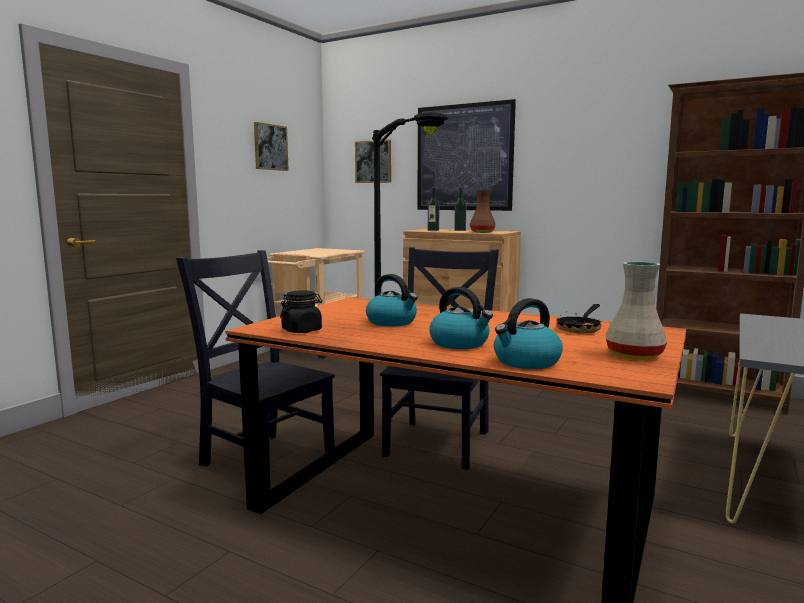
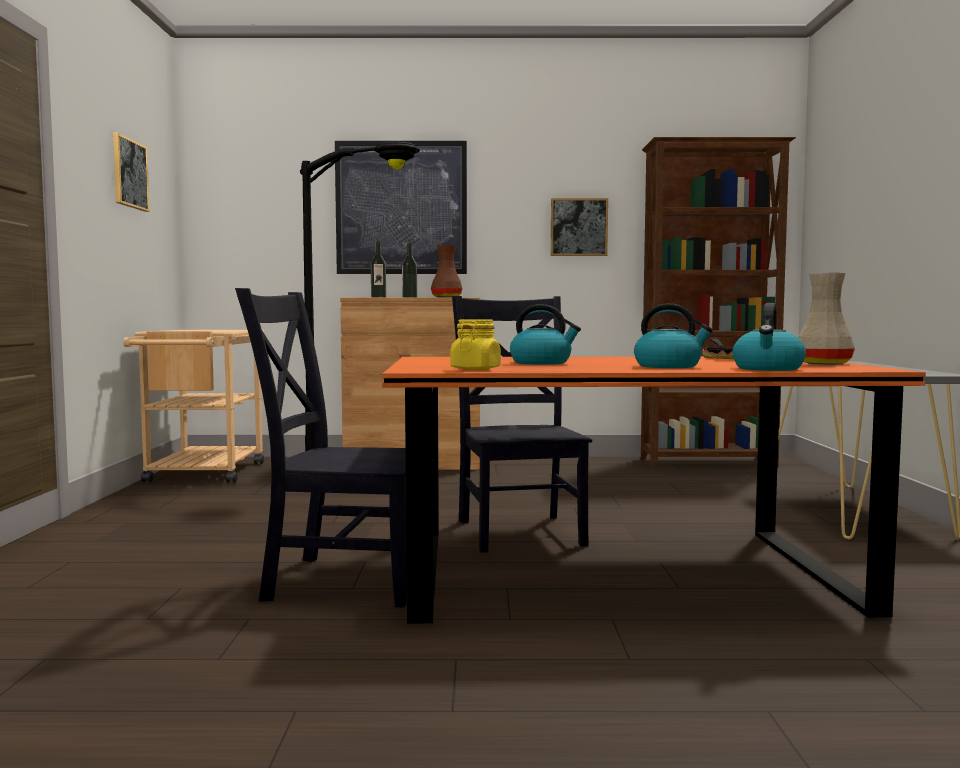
camera: 30 degrees left, 5 degrees down
black jar [280,291,322,333] -> yellow jar [450,319,501,370]
picture [355,140,391,183] -> picture moved to [551,198,608,256]

